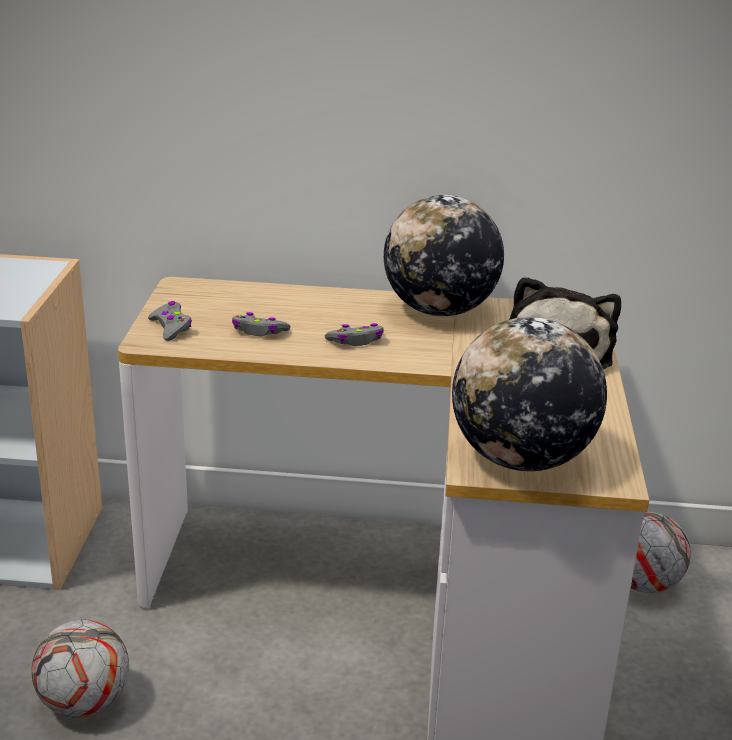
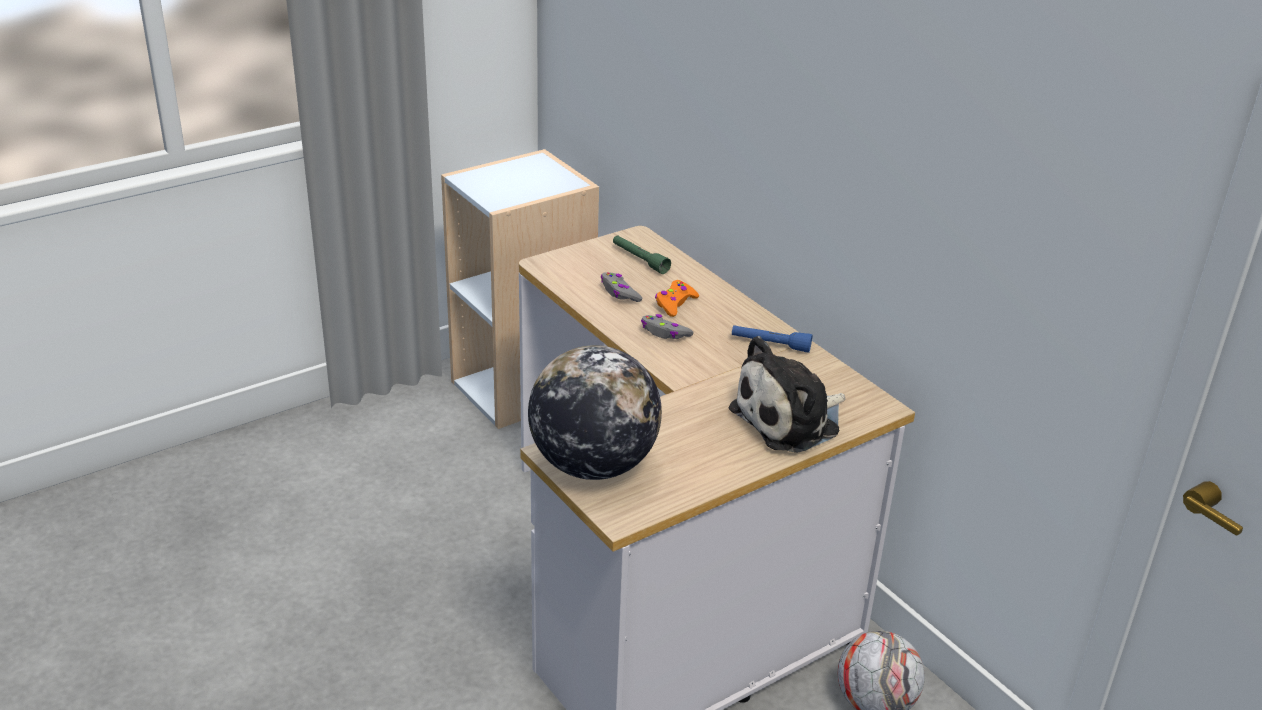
camera: 50 degrees right, 5 degrees up
football [31,620,129,718] -> none
grey game controller [148,301,192,341] -> none
globe [384,195,504,316] -> blue flashlight [732,325,813,353]
none -> green flashlight [613,235,671,274]
none -> orange game controller [655,280,699,317]

